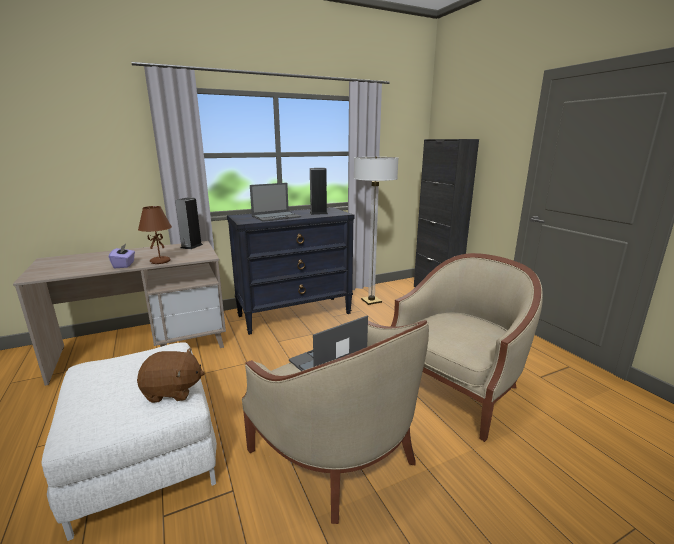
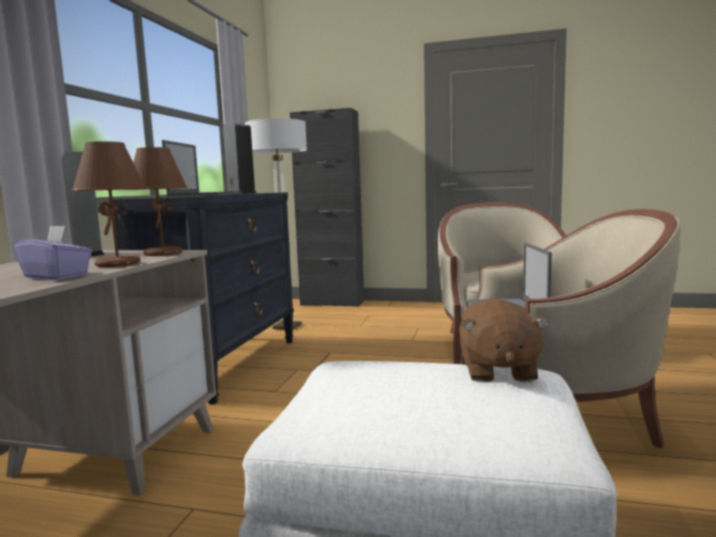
camera: 50 degrees left, 10 degrees down
brown plush toy [137,348,205,403] -> brown plush toy turned 150 degrees clockwise [459,299,549,382]
none -> brown table lamp [125,147,188,256]

